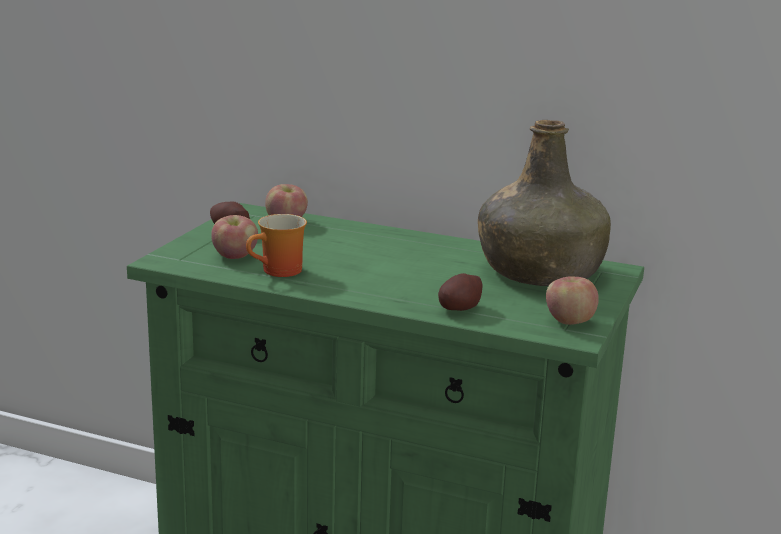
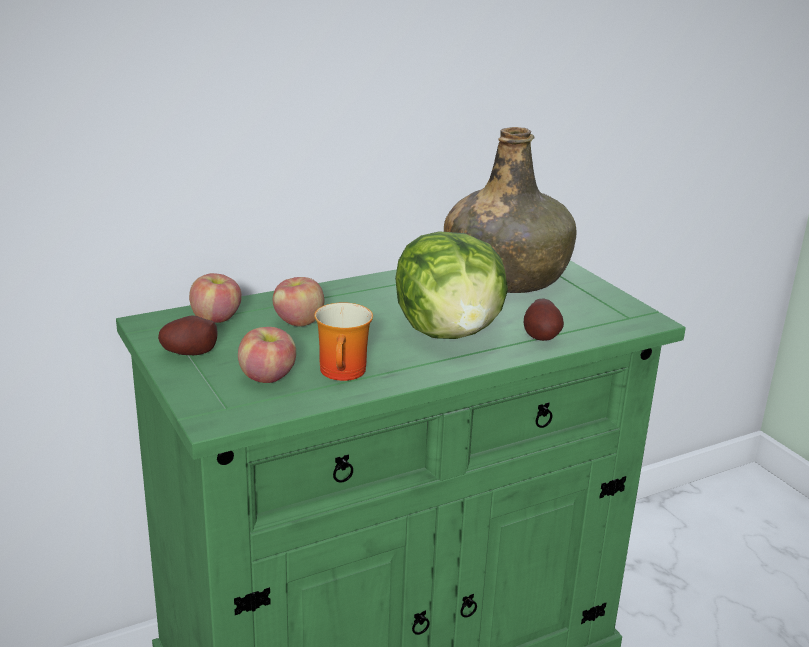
camera: 50 degrees left, 5 degrees up
apple [546,276,599,325] -> apple moved to [273,277,324,327]
none -> lettuce [395,231,508,339]

